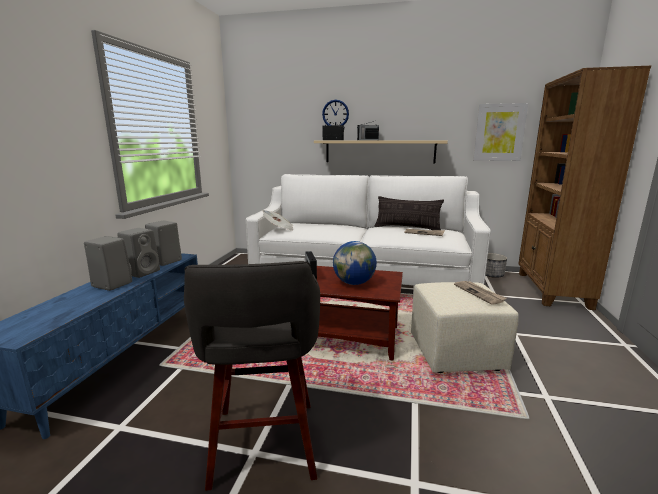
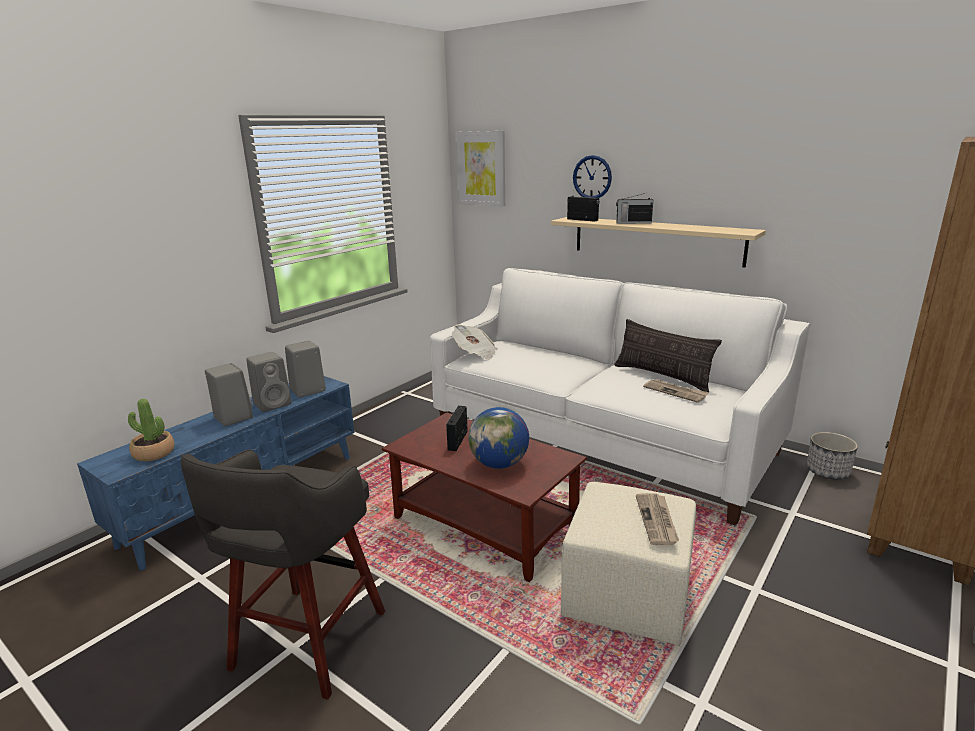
camera: 25 degrees right, 5 degrees up
picture [473,103,528,161] -> picture moved to [456,131,505,206]
none -> potted plant [128,399,175,461]

